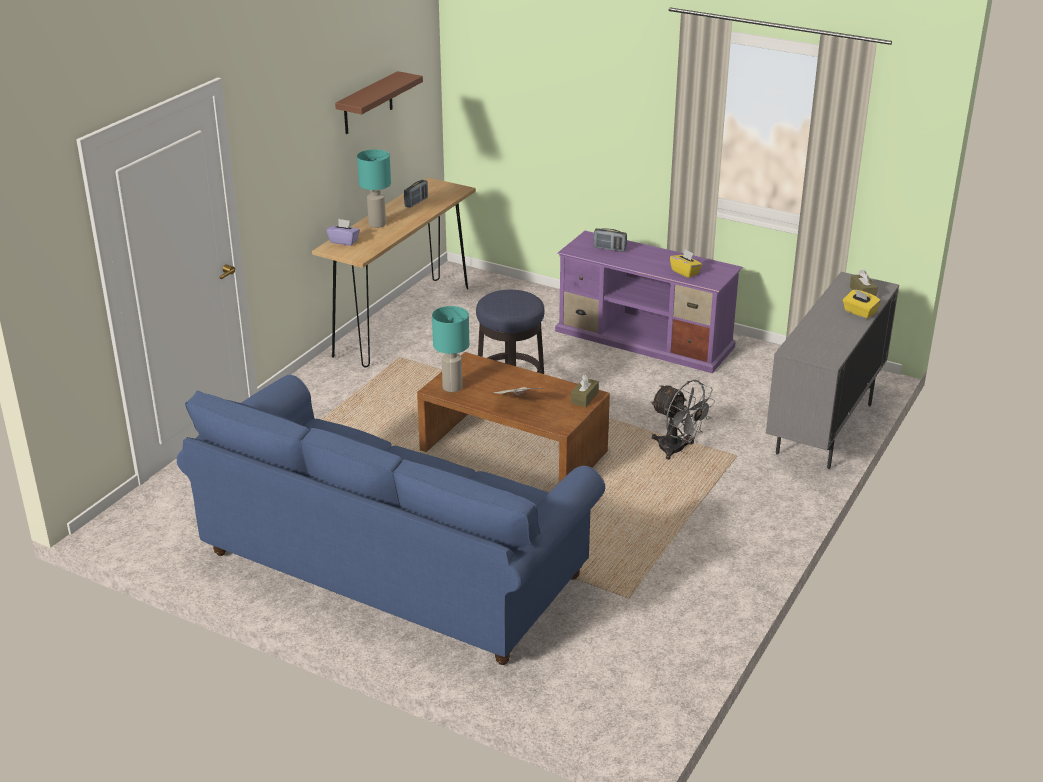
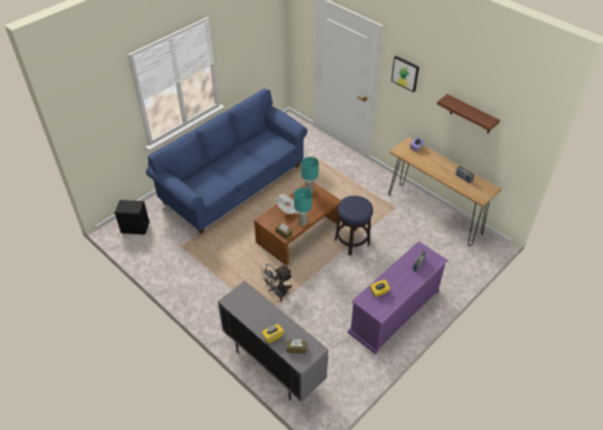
camera: 105 degrees right, 15 degrees up
turquoise table lamp [357,149,391,228] -> turquoise table lamp moved to [294,188,312,226]
none -> black speaker [114,200,149,234]
none -> picture [391,56,419,92]

